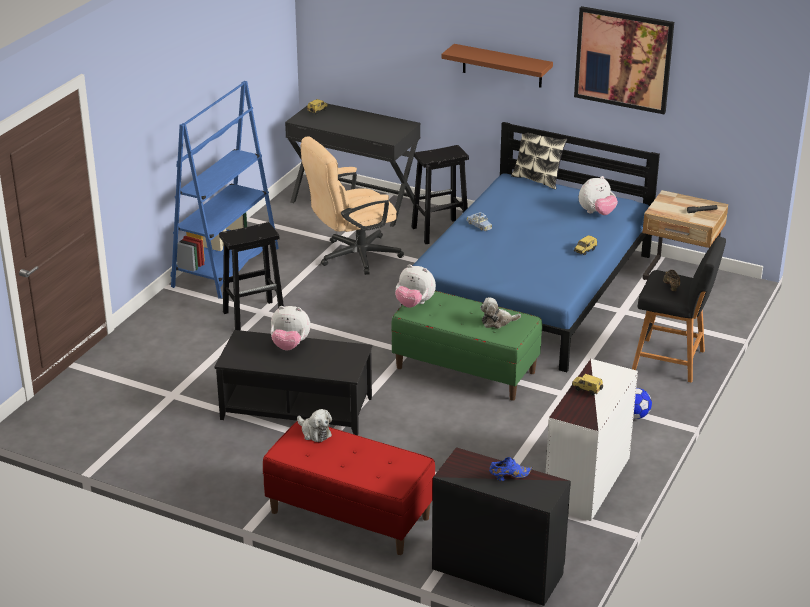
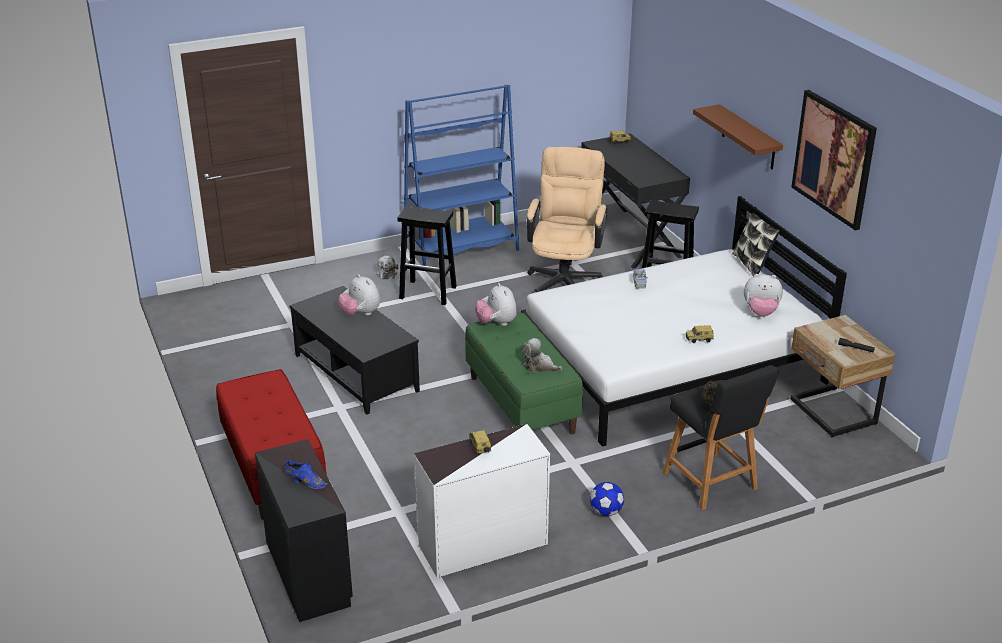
camera: 40 degrees right, 0 degrees up
plush toy [297,409,332,442] -> plush toy moved to [376,255,399,280]
beige office chair [301,136,404,275] -> beige office chair turned 90 degrees clockwise [527,147,607,293]
blue bed [401,122,660,372] -> white bed [521,196,847,446]

